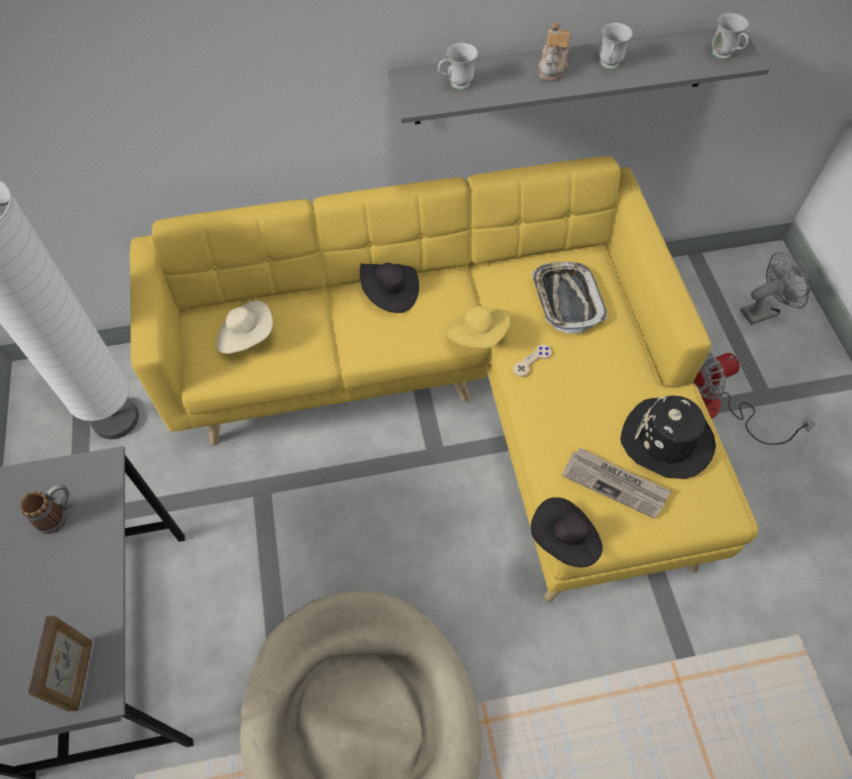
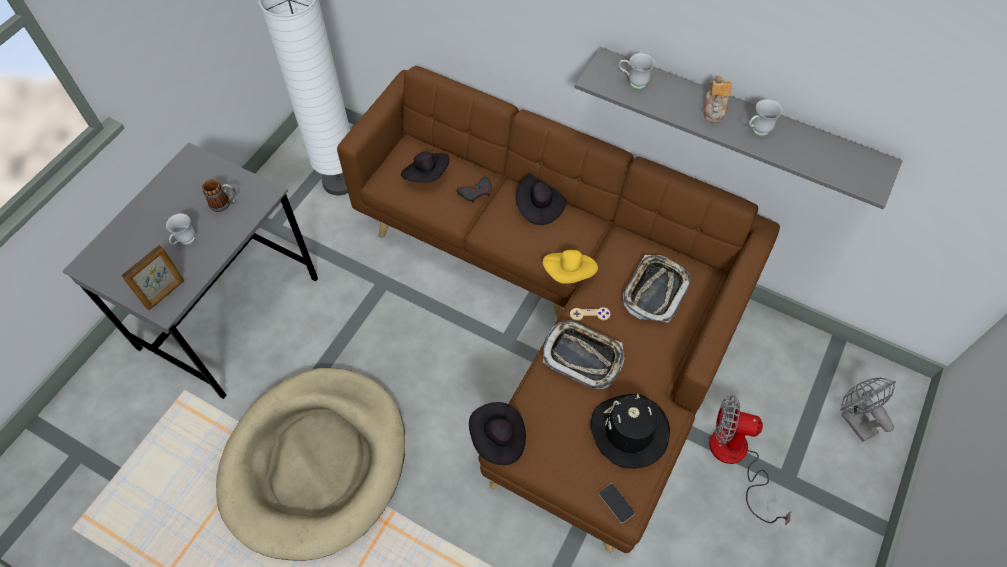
camera: 40 degrees right, 0 degrees up
yellow sofa [130,156,758,602] -> brown sofa [337,66,780,553]
beige hat [217,300,273,354] -> black hat [401,151,450,183]
teapot [538,22,571,81] -> teapot turned 45 degrees counterclockwise [703,77,732,123]
newspaper [562,448,671,519] -> none
white mug [712,13,749,60] -> white mug moved to [166,213,195,245]
grey fan [740,252,811,325] -> grey fan turned 135 degrees counterclockwise [841,377,896,442]
none -> grey game controller [457,177,492,203]
none -> tray [543,320,624,389]
none -> phone [598,483,635,523]

